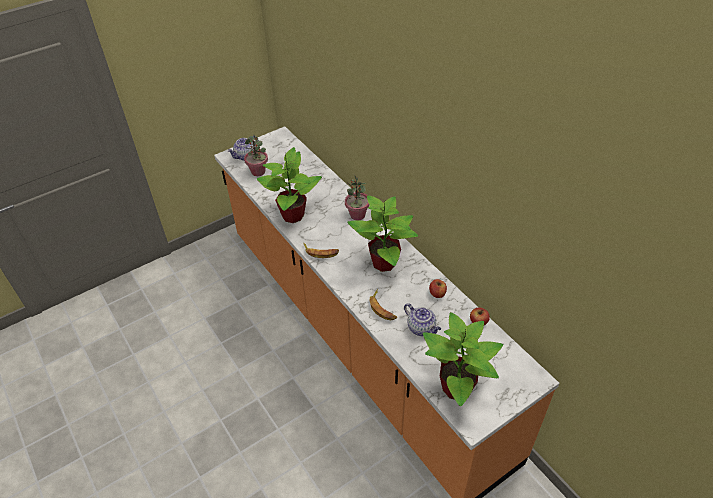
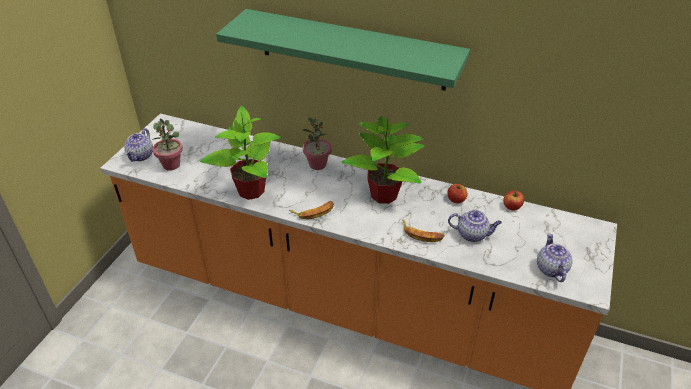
camera: 35 degrees left, 5 degrees down
potted plant [423,312,503,406] -> teapot [537,233,572,282]
none -> green shelf [216,9,470,91]

